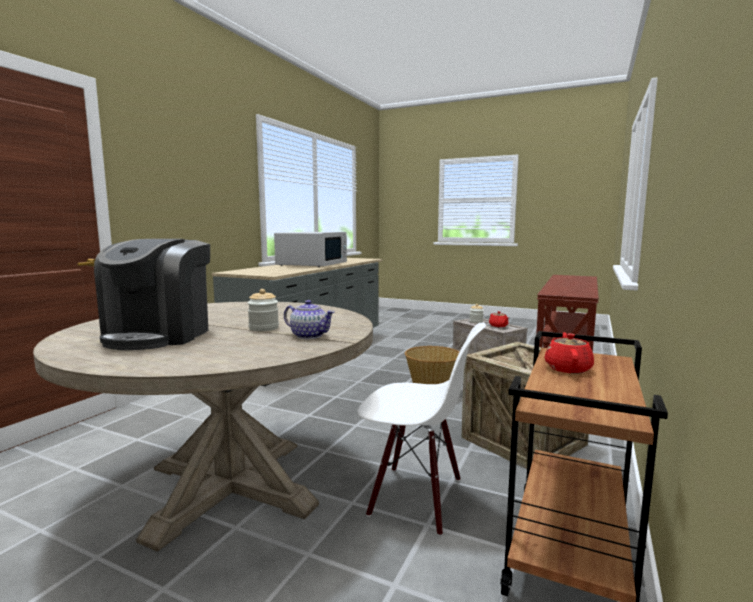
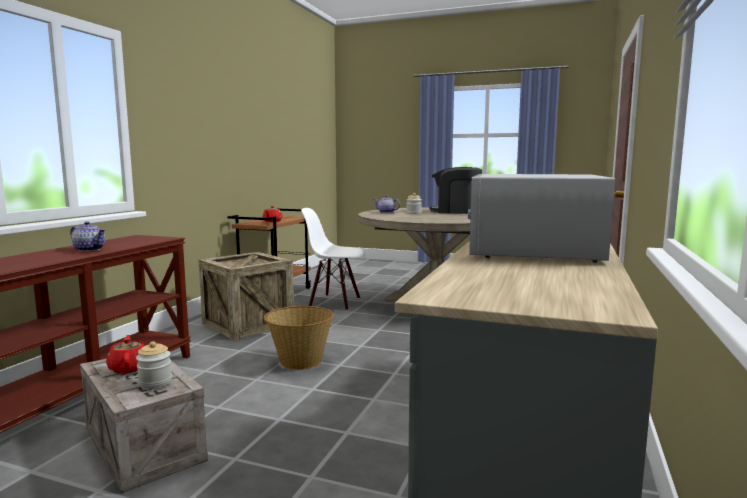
camera: 175 degrees right, 0 degrees up
coffee machine [94,239,210,350] -> coffee machine turned 75 degrees counterclockwise [429,167,482,214]
none -> teapot [70,221,106,252]

